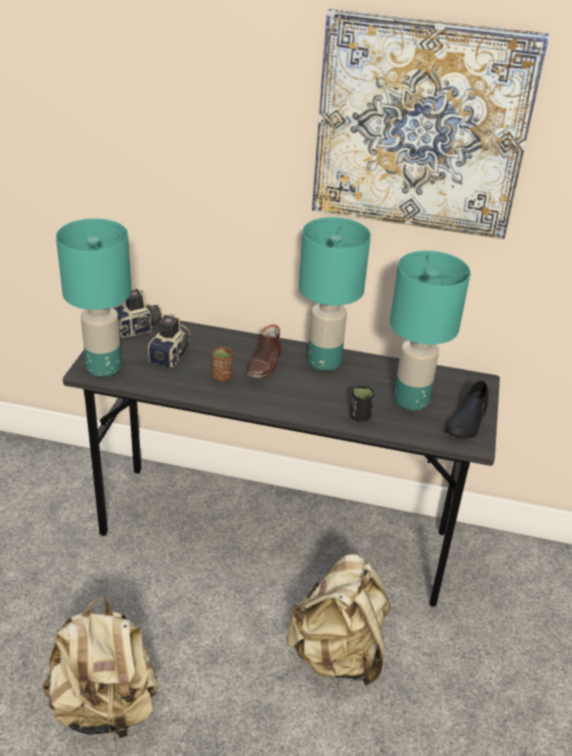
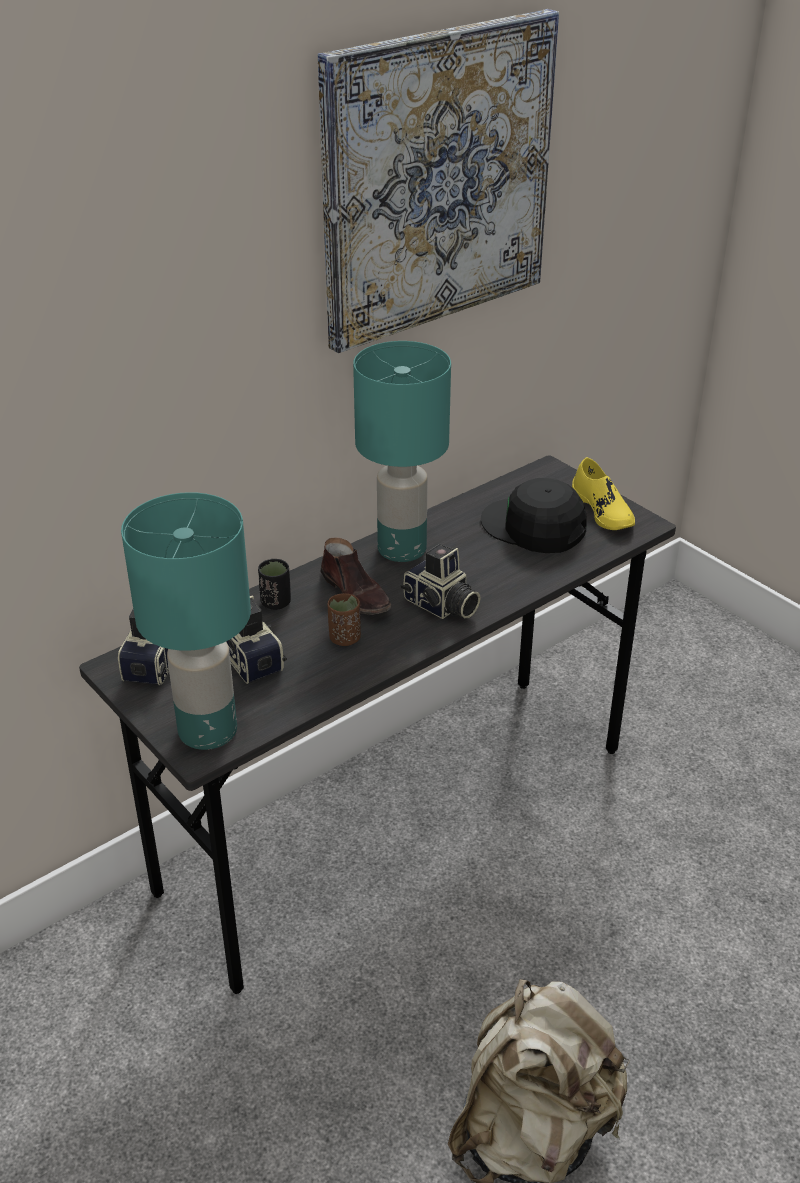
camera: 50 degrees left, 0 degrees up
beige backpack [287,554,390,686] -> none
black cup [350,385,374,422] -> black cup moved to [258,559,291,610]
turquoise table lamp [390,251,470,410] -> black cap [481,478,587,553]
black shoe [445,380,489,439] -> yellow shoe [572,457,635,530]
none -> camera [401,544,481,619]

